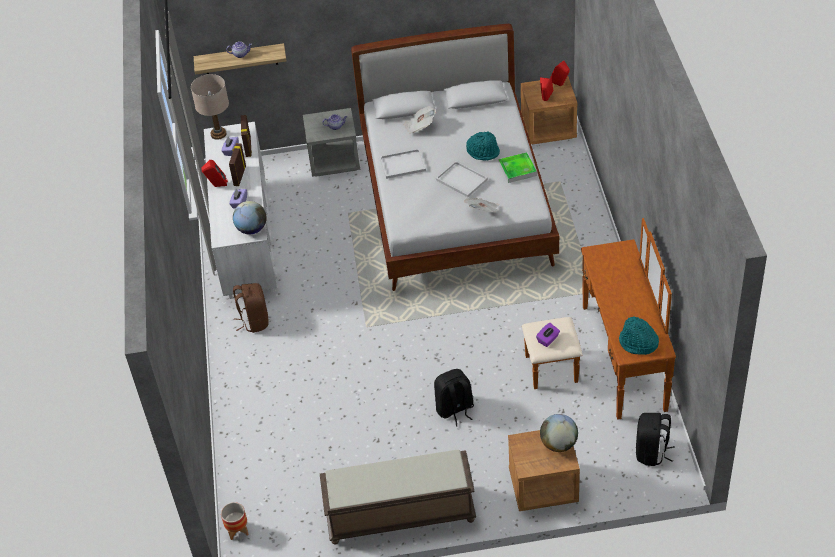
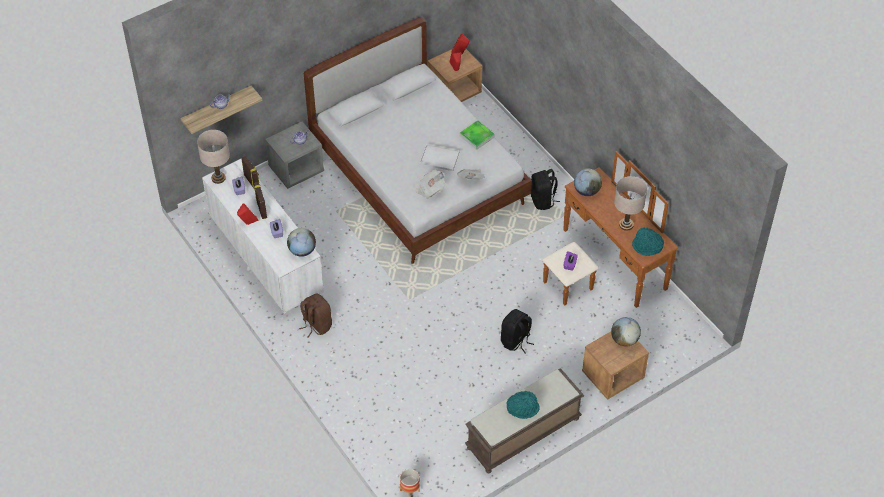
camera: 30 degrees left, 5 degrees up
white tray [380,149,426,179] -> none
newspaper [403,106,436,134] -> newspaper moved to [416,170,445,199]
turquoise hat [466,132,500,161] -> turquoise hat moved to [507,391,540,419]
black backpack [636,413,675,466] -> black backpack moved to [531,169,560,210]
none -> globe [574,168,602,196]
none -> beige table lamp [614,176,647,231]

